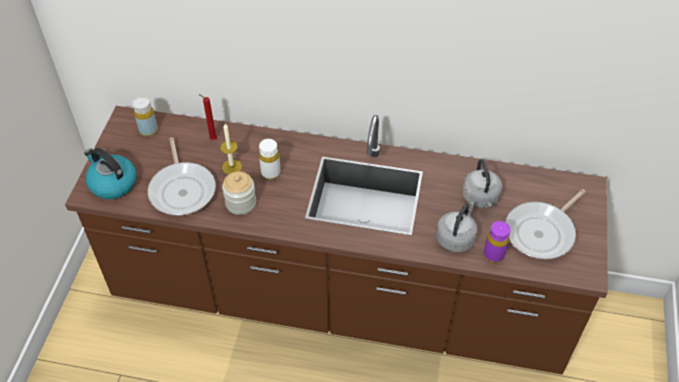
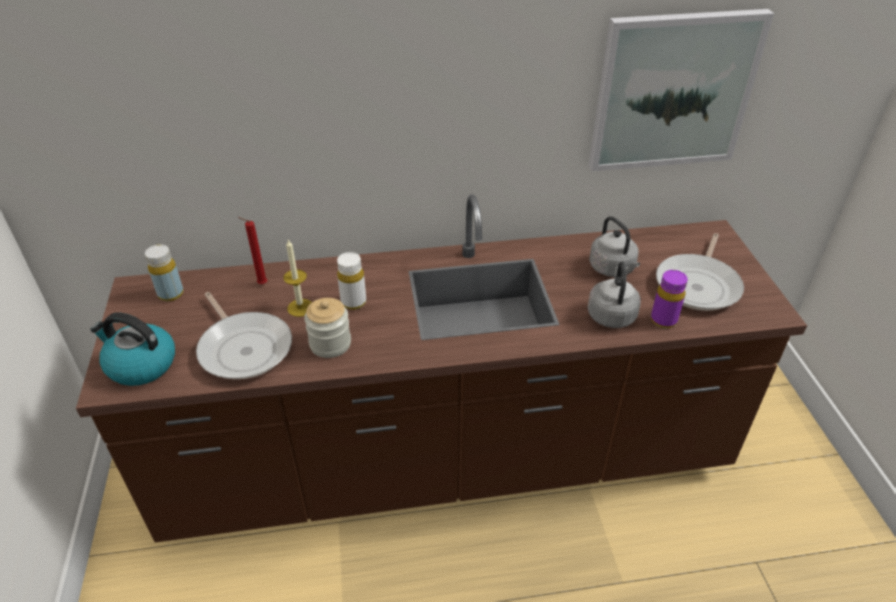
camera: 20 degrees left, 10 degrees down
none -> picture [588,9,774,171]

